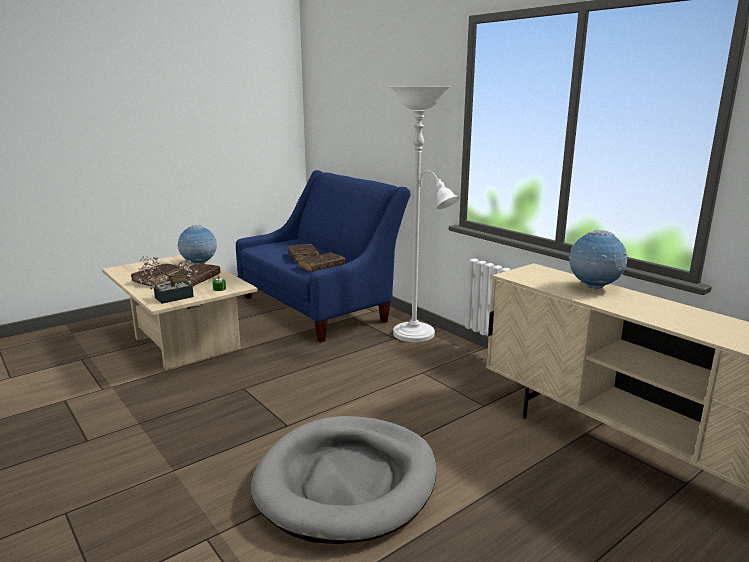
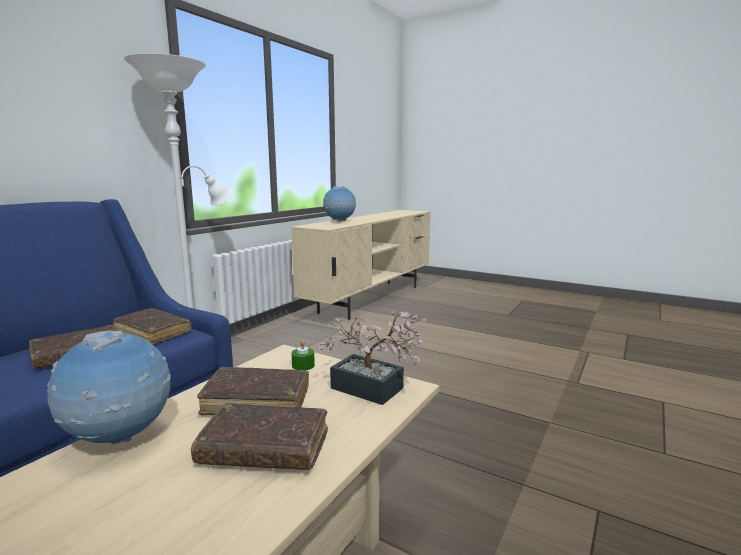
camera: 110 degrees left, 5 degrees down
grey dog bed [251,416,436,544] -> none

